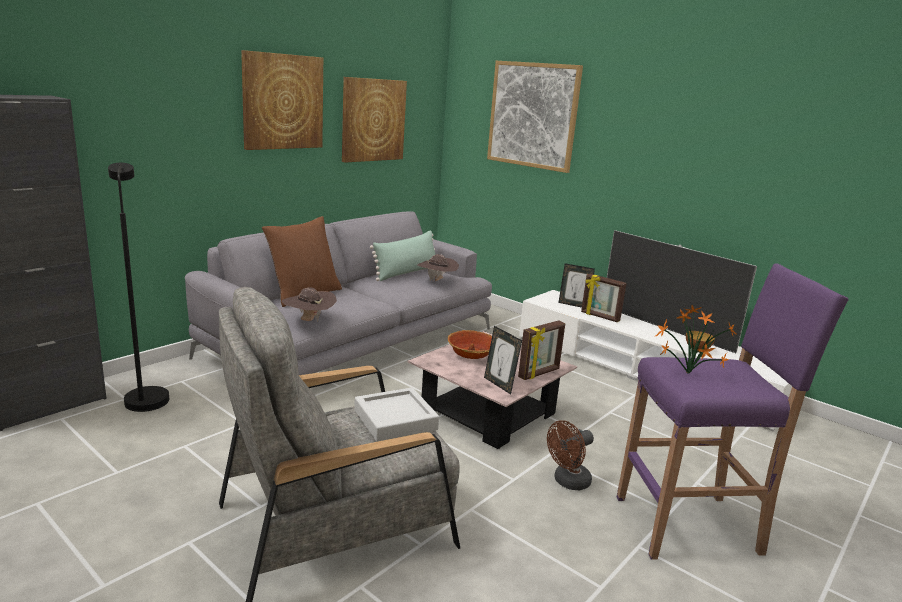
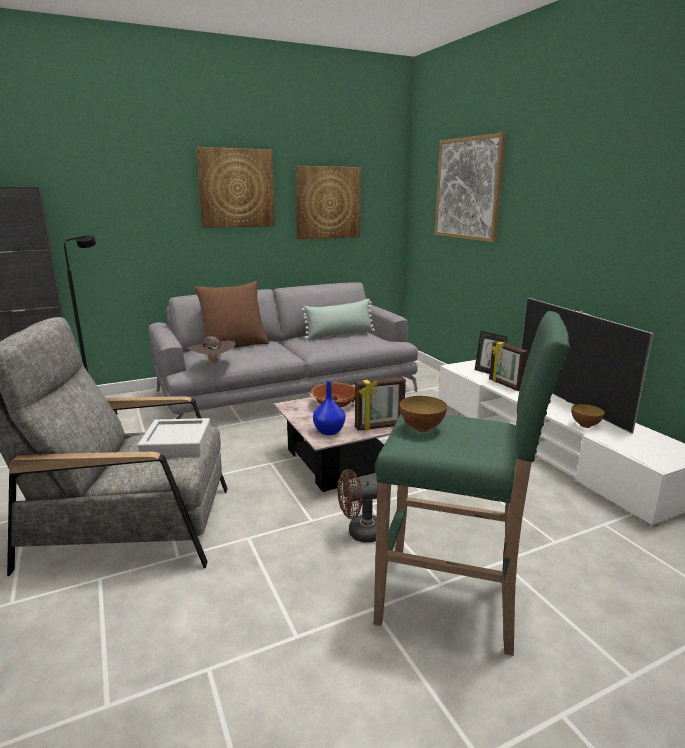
camera: 25 degrees right, 0 degrees up
brown hat [417,254,459,281] -> none
picture frame [484,326,522,394] -> blue vase [313,381,346,435]
purple stool [617,263,849,560] -> green stool [374,311,570,656]
potted plant [654,305,738,374] -> bowl [399,396,447,432]

